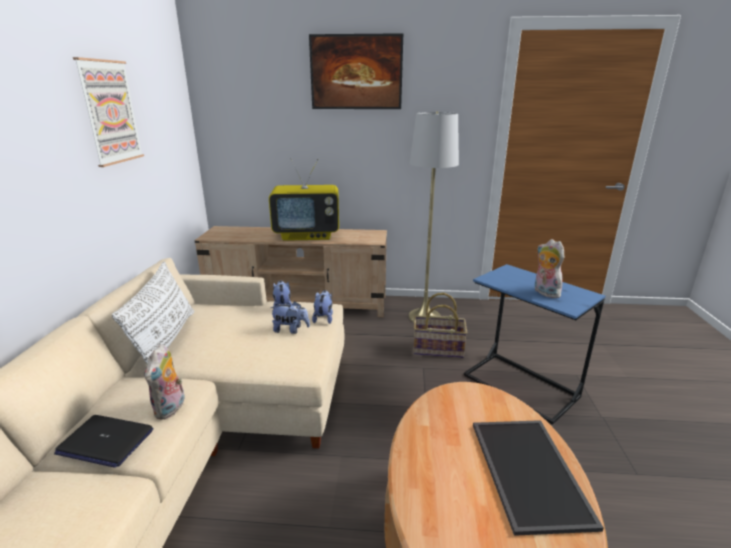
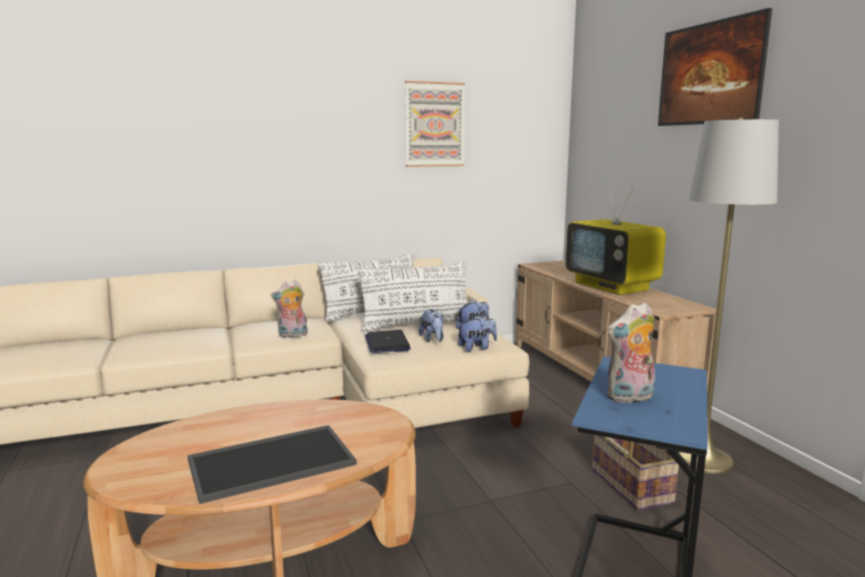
camera: 65 degrees right, 10 degrees down
laptop [54,415,153,468] -> laptop moved to [365,330,411,353]
plush toy [535,239,564,298] -> plush toy turned 150 degrees counterclockwise [607,302,655,404]
none -> white pillow [357,261,468,332]

